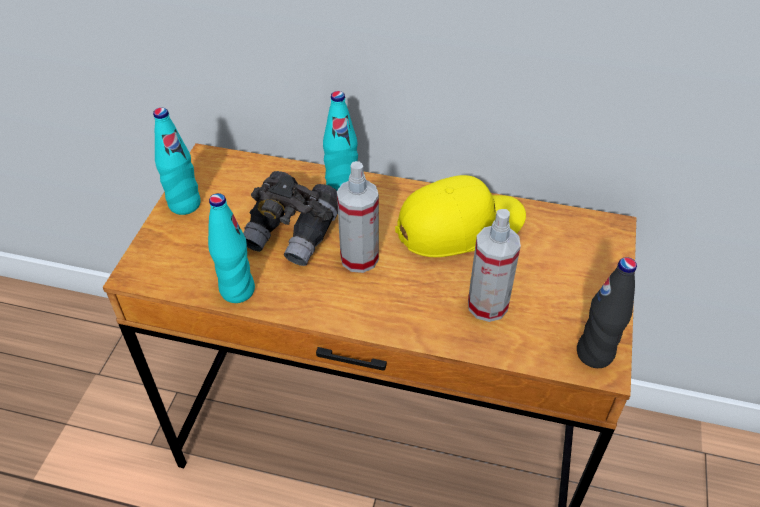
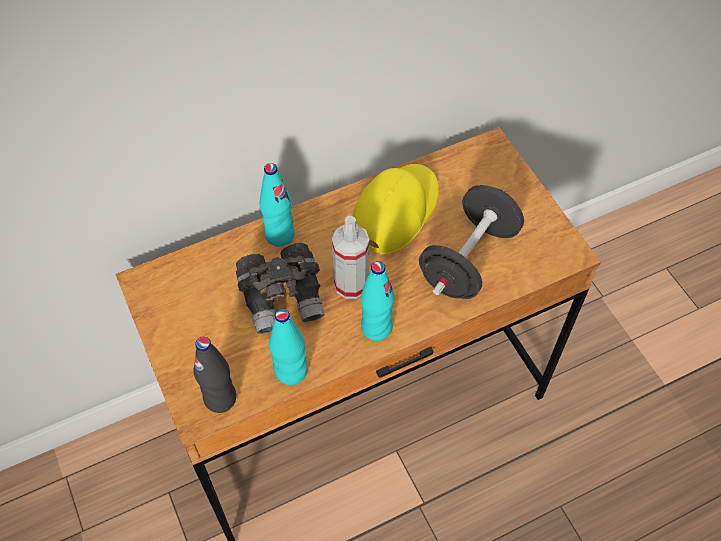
camera: 40 degrees left, 10 degrees up
turquoise bottle [153,108,201,215] -> turquoise bottle moved to [361,261,394,341]
spray bottle [468,209,521,322] -> black dumbbell [419,185,524,299]
black bottle [577,257,637,368] -> black bottle moved to [193,337,236,413]

